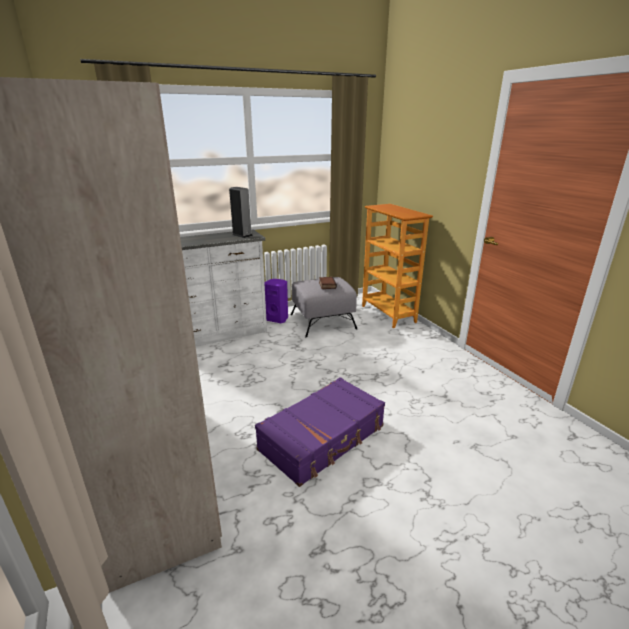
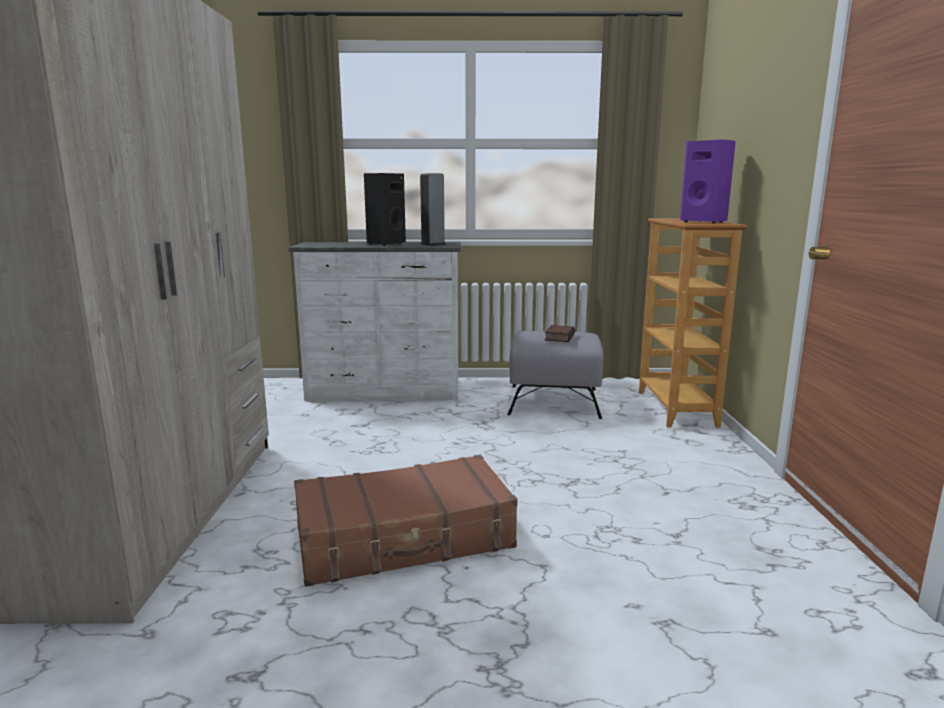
camera: 25 degrees right, 10 degrees down
purple suitcase [255,377,385,487] -> brown suitcase [294,455,518,587]
purple speaker [264,279,288,323] -> purple speaker moved to [680,140,736,223]
none -> black speaker [364,173,406,246]

